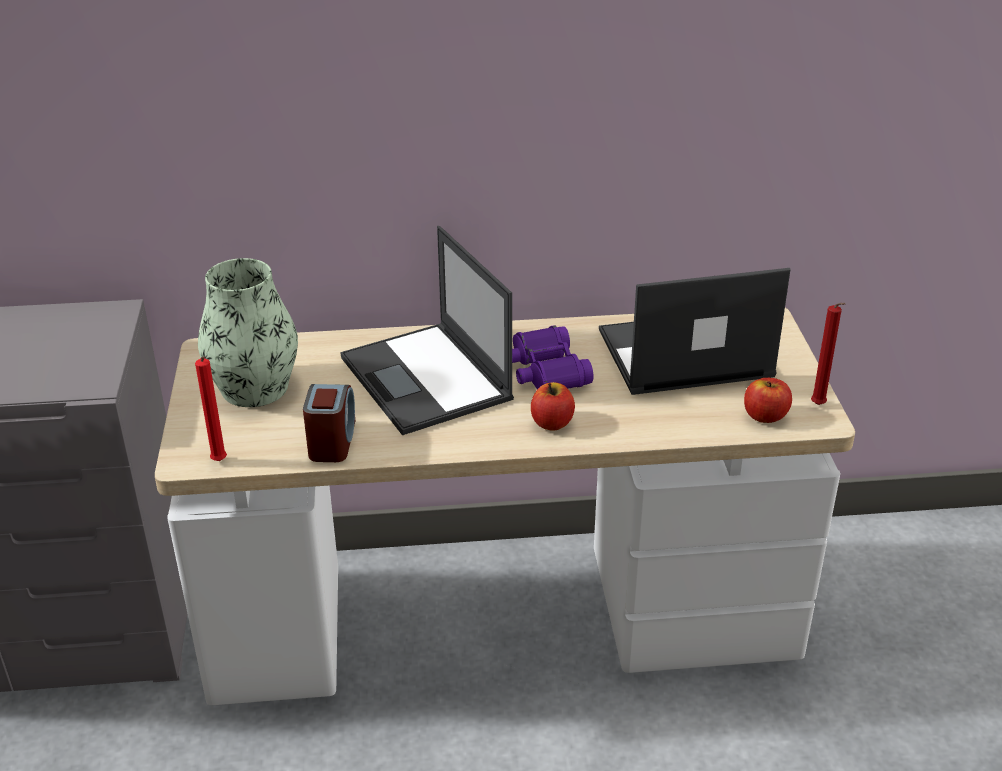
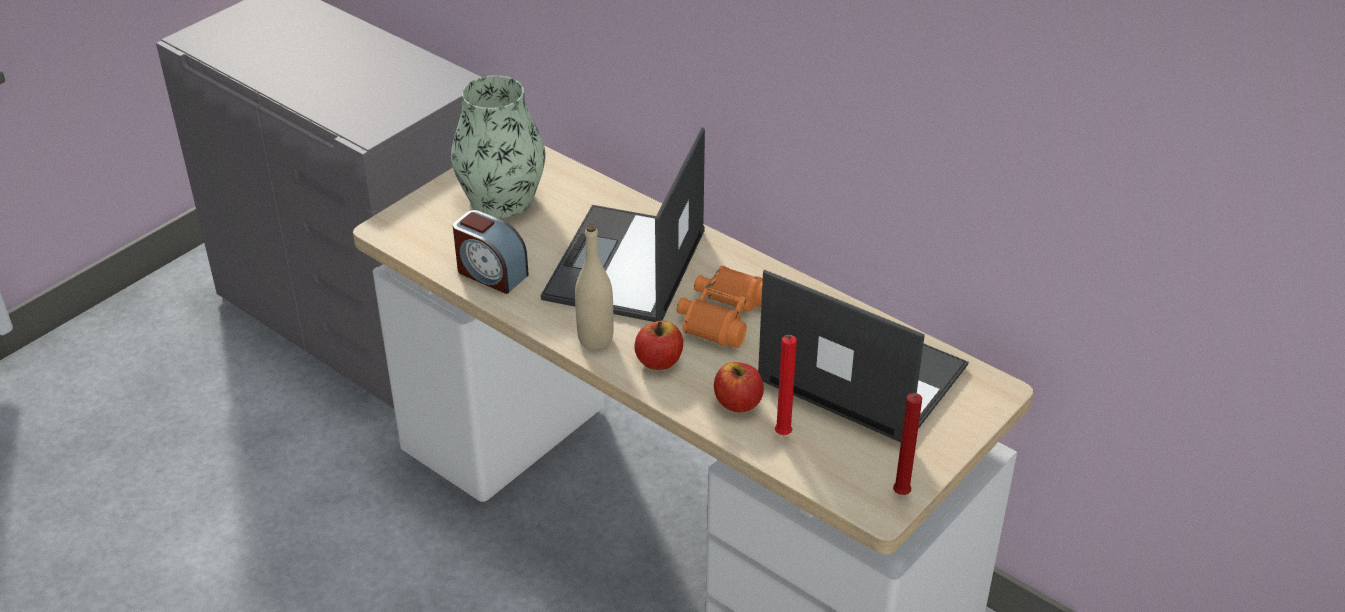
camera: 45 degrees right, 5 degrees up
red candle [195,356,227,461] -> red candle moved to [775,335,797,435]
alarm clock [303,384,355,462] -> alarm clock turned 75 degrees clockwise [453,210,529,294]
purple binoculars [512,325,593,389] -> orange binoculars [677,266,763,348]
apple [744,378,792,423] -> apple moved to [714,362,764,412]
none -> beige bottle [575,224,614,350]

